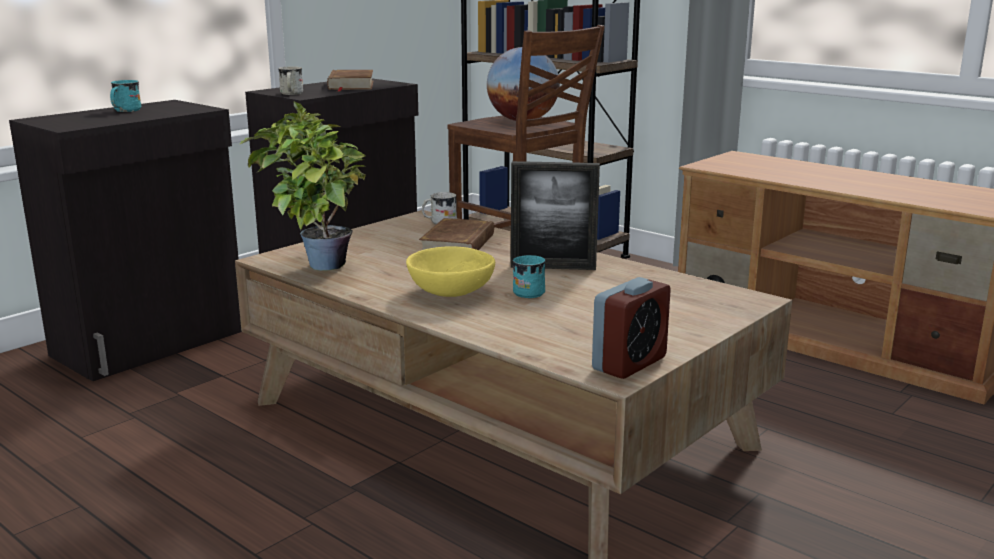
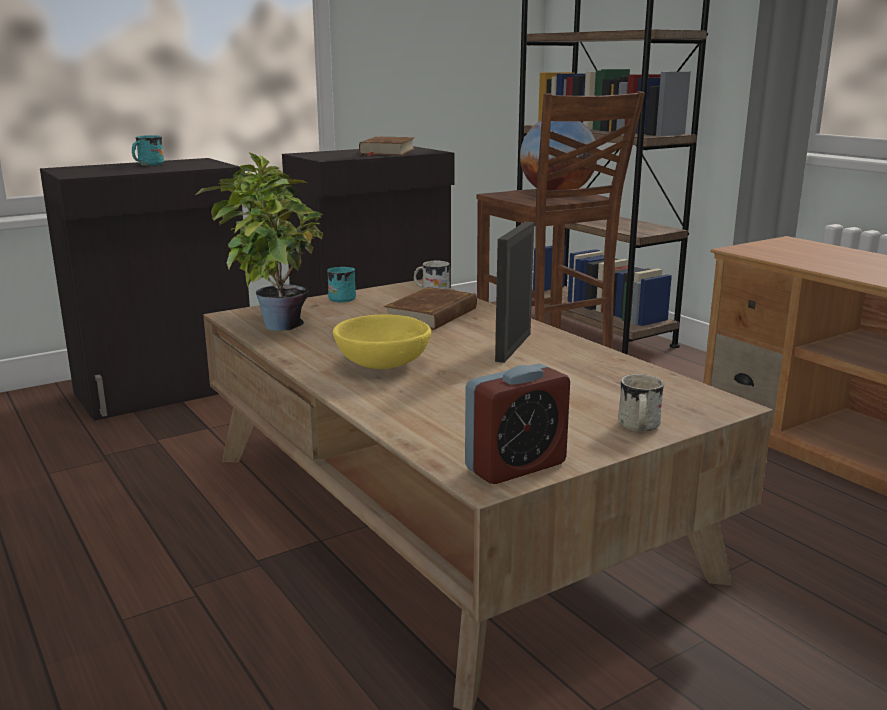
camera: 15 degrees right, 0 degrees up
white mug [278,67,303,95] -> white mug moved to [618,374,664,431]
picture frame [511,161,600,270] -> picture frame turned 90 degrees clockwise [495,222,534,363]
turquoise mug [513,255,545,298] -> turquoise mug moved to [327,267,356,302]

